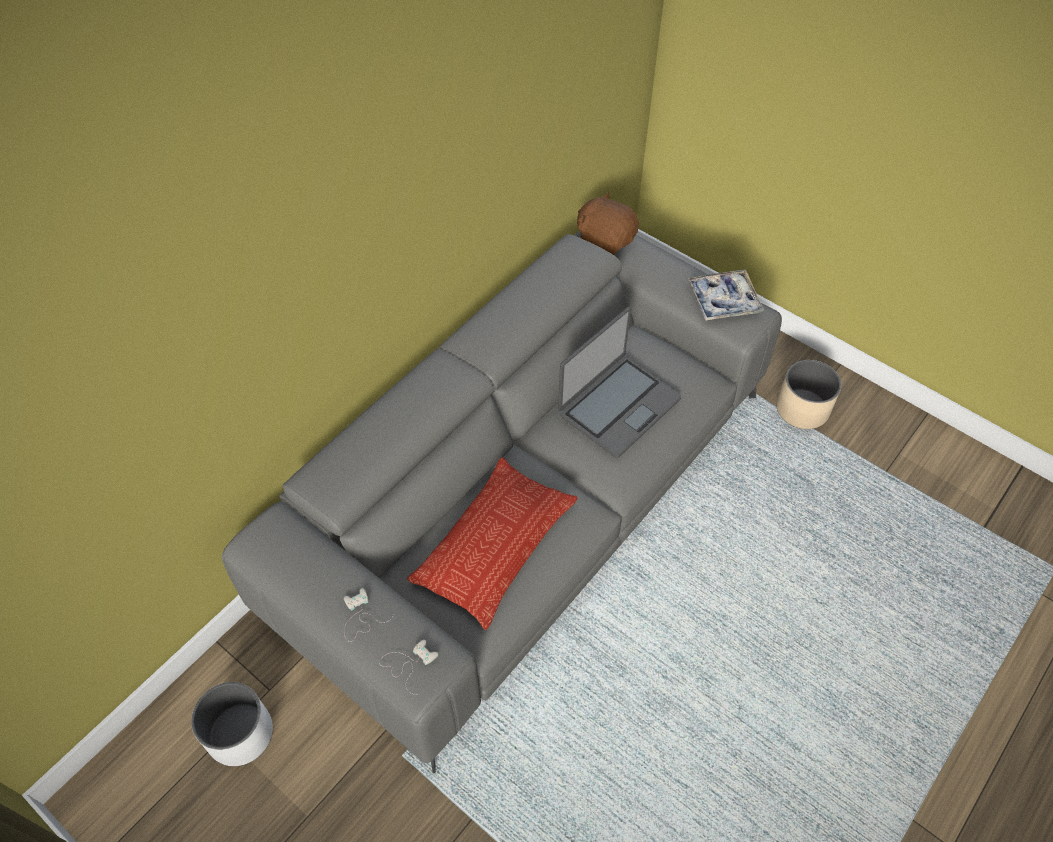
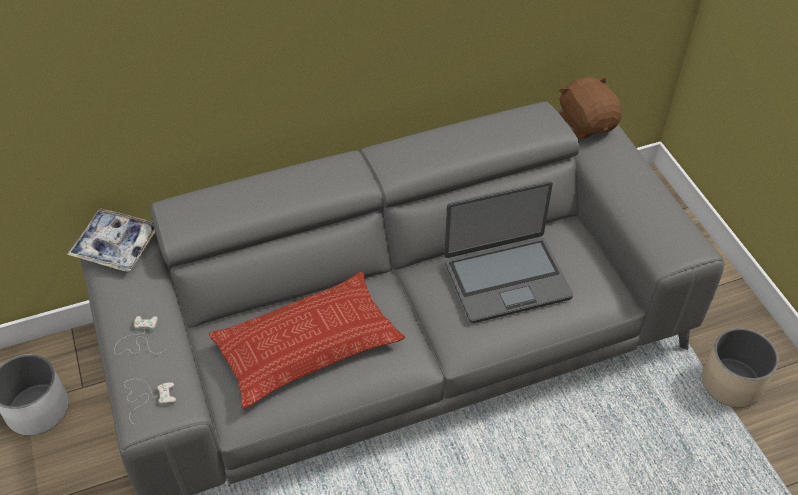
camera: 30 degrees right, 5 degrees down
tray [688,269,764,321] -> tray moved to [67,209,155,272]

